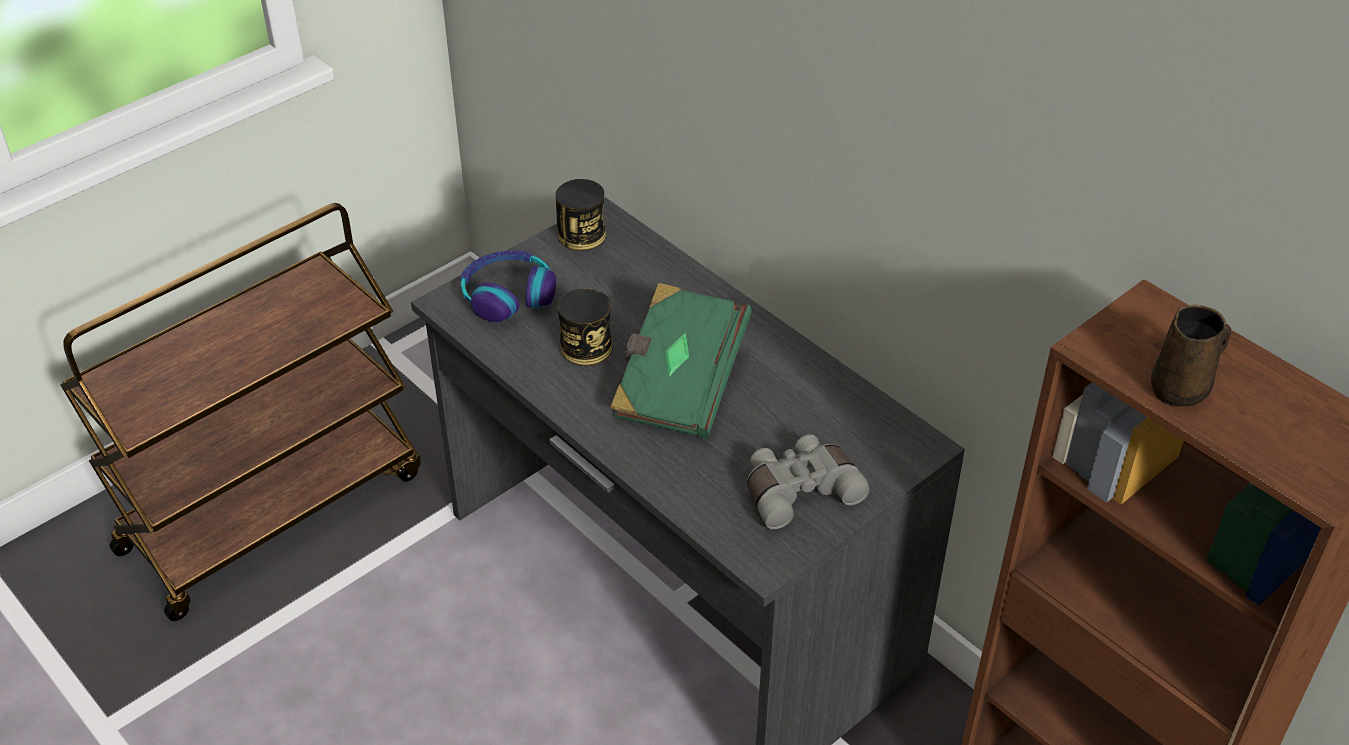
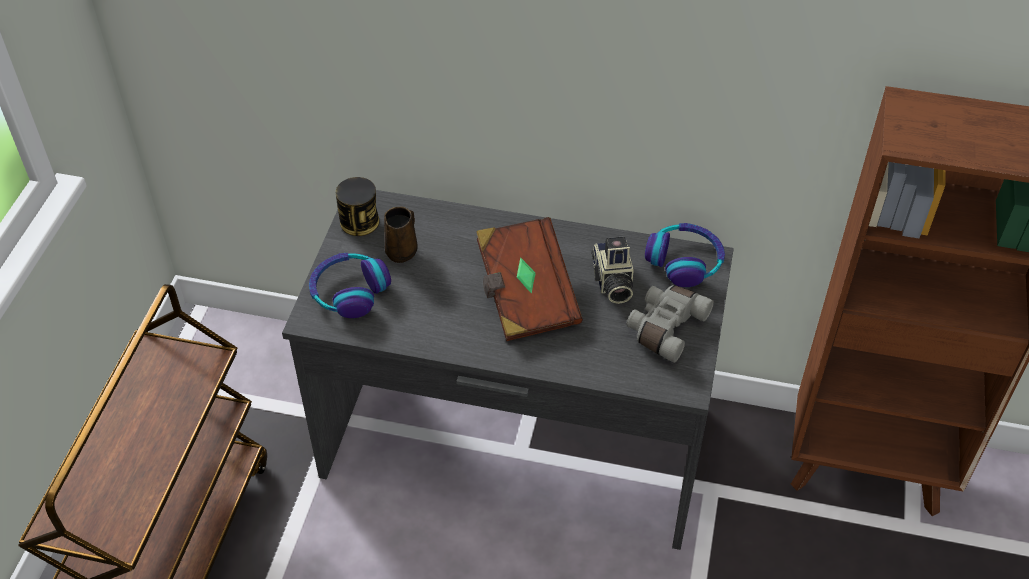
camera: 35 degrees left, 5 degrees up
can [558,288,612,366] -> none
green book [610,283,752,438] -> brown book [476,217,583,341]
brown mug [1151,305,1231,407] -> brown mug moved to [384,206,418,263]
none -> camera [591,236,634,304]
none -> headphones [645,223,725,287]

